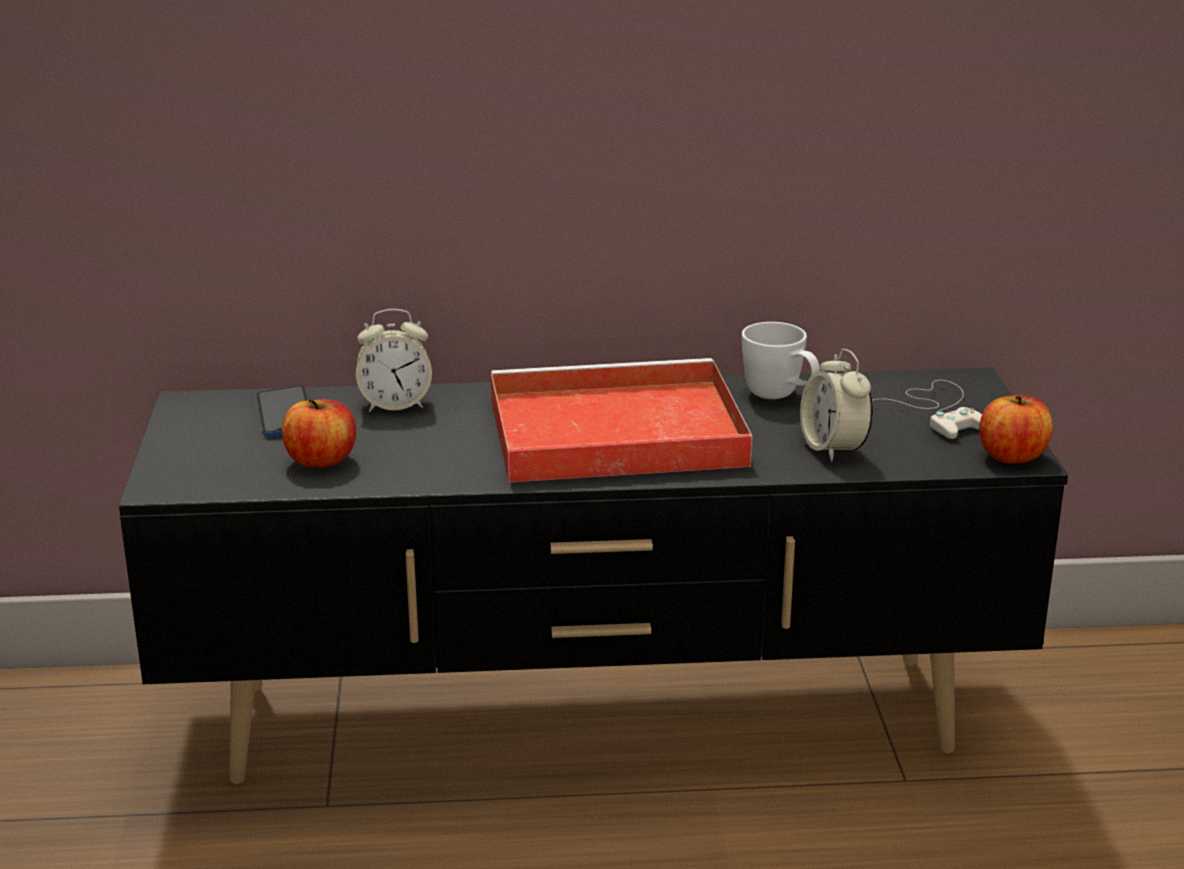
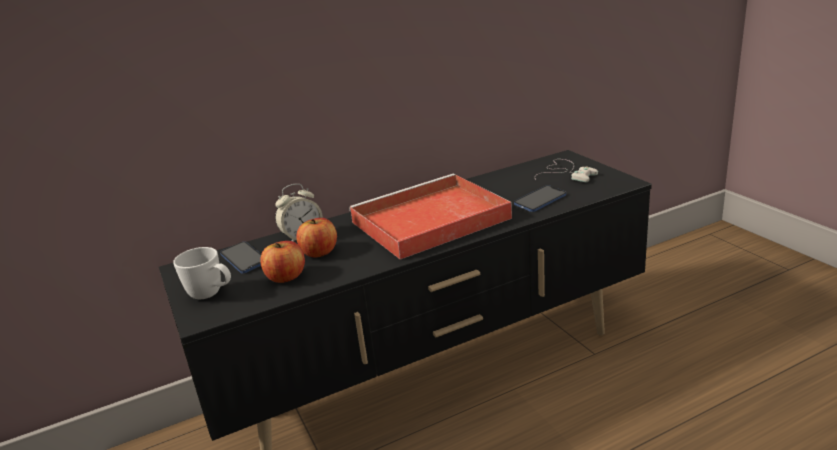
camera: 20 degrees left, 0 degrees up
white mug [742,322,820,399] -> white mug moved to [173,247,231,299]
alarm clock [800,349,873,462] -> phone [514,185,566,212]
apple [979,395,1053,464] -> apple moved to [296,218,337,257]

